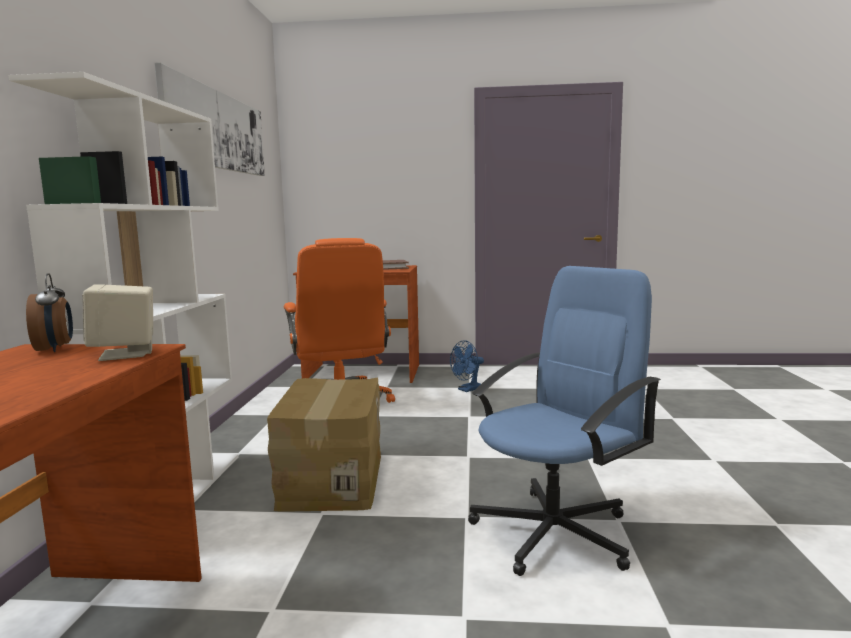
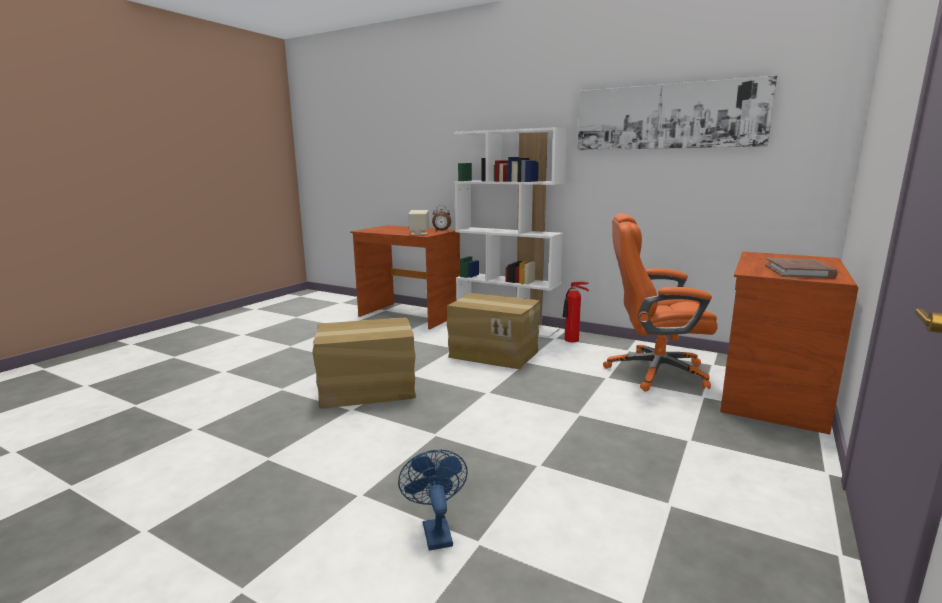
camera: 115 degrees right, 5 degrees up
blue fan [450,340,484,392] -> blue fan moved to [398,449,468,551]
blue office chair [468,266,661,576] -> cardboard box [312,317,416,409]
none -> fire extinguisher [562,282,589,342]

